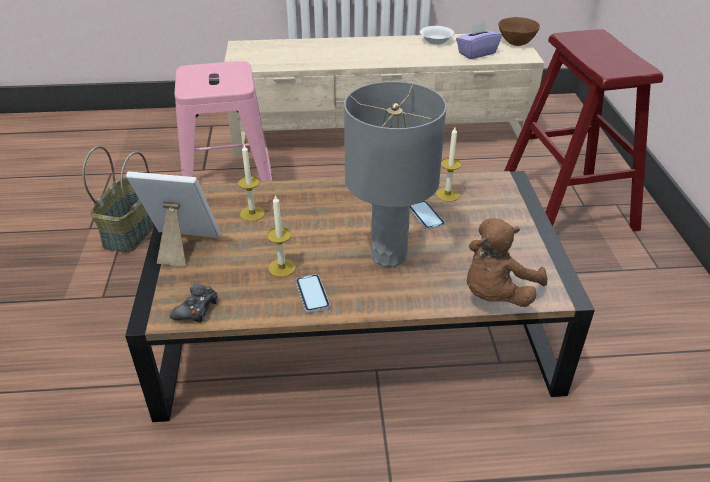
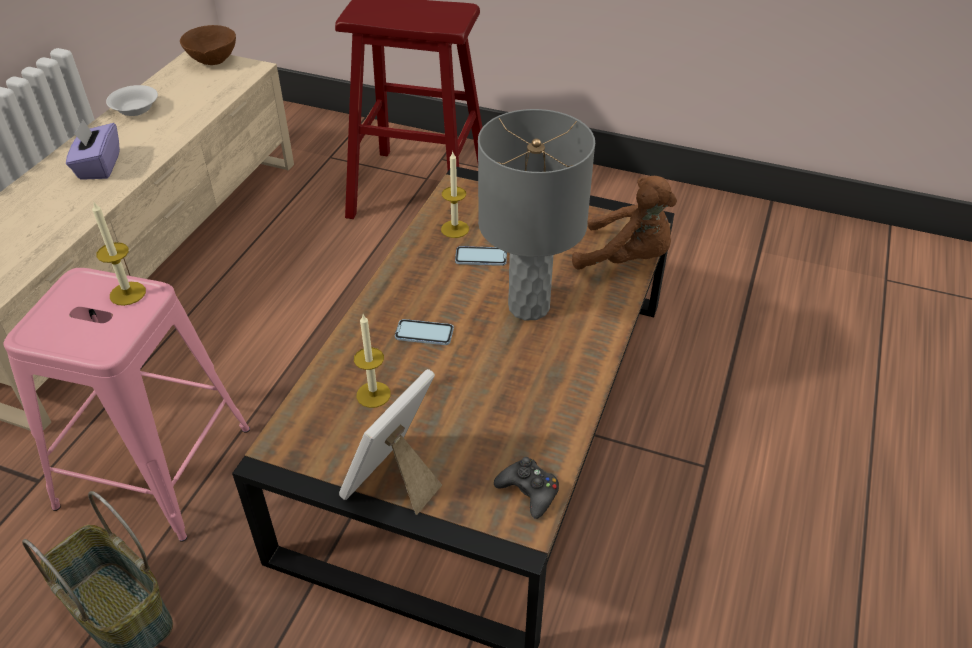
camera: 65 degrees left, 5 degrees up
candle [267,194,296,277] -> candle moved to [92,202,146,306]
phone [296,274,330,313] -> phone moved to [395,319,454,345]
purple tissue box [456,21,502,59] -> purple tissue box moved to [66,120,120,180]
brown plush toy [467,218,547,307] -> brown plush toy turned 45 degrees counterclockwise [572,176,677,270]

